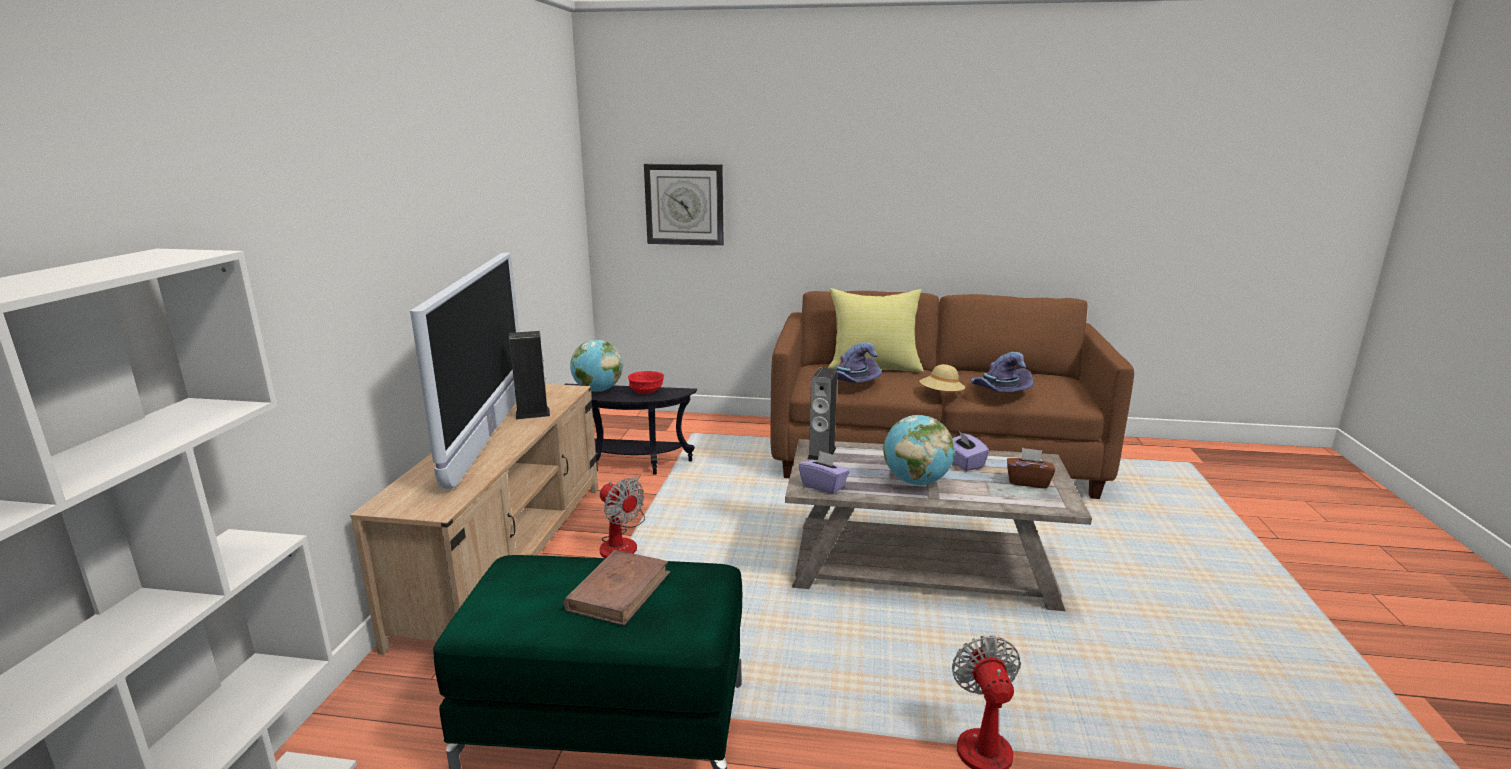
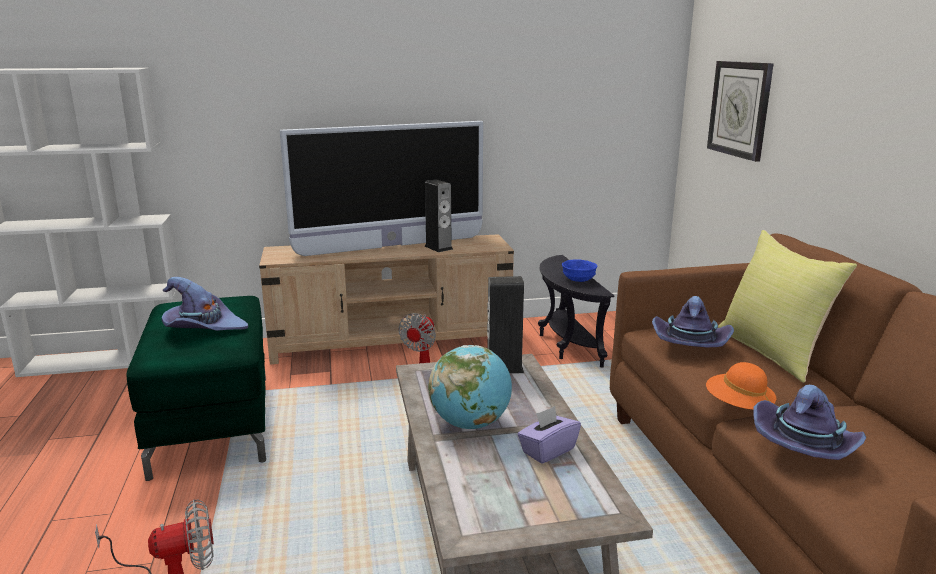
camera: 70 degrees right, 0 degrees up
brown book [564,550,670,626] -> purple hat [162,277,248,331]
globe [570,340,623,392] -> none
red bowl [628,371,664,394] -> blue bowl [562,259,598,282]
purple tissue box [798,450,850,494] -> none
beige hat [919,364,965,392] -> orange hat [706,362,776,410]
brown tissue box [1007,448,1055,488] -> none

